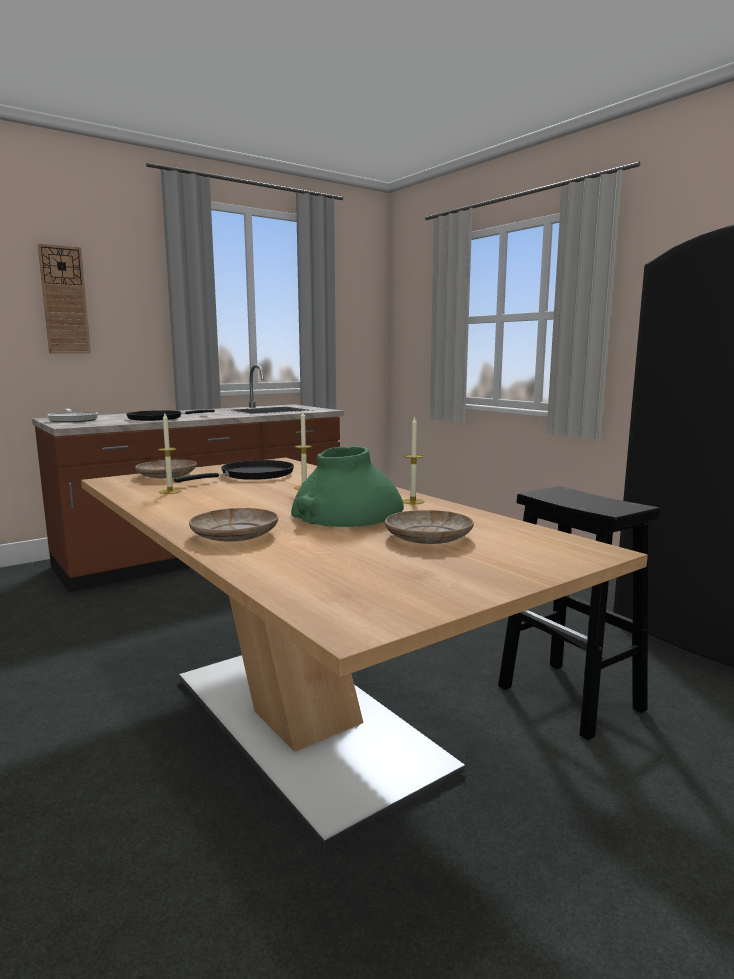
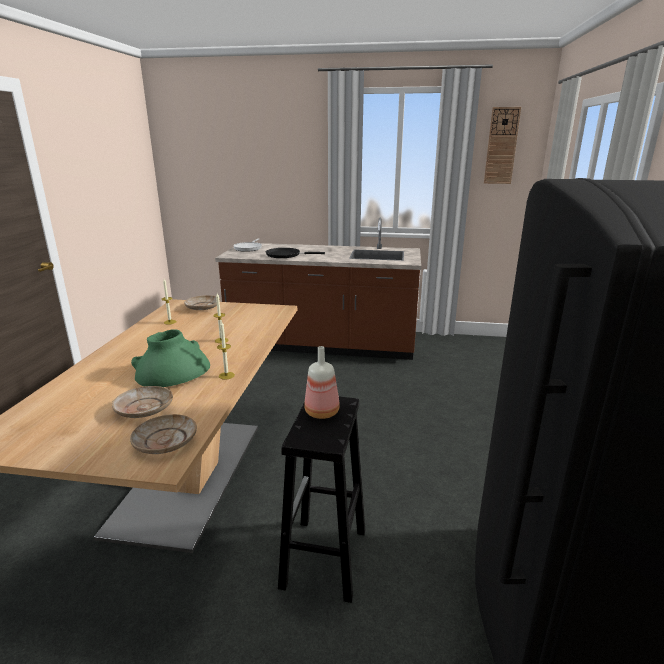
camera: 45 degrees right, 10 degrees up
wall clock [38,243,91,354] -> wall clock moved to [484,107,521,184]
black frying pan [174,460,294,483] -> none
beige plate [189,508,278,541] -> beige plate moved to [130,414,197,454]
none -> bottle [304,346,340,419]

